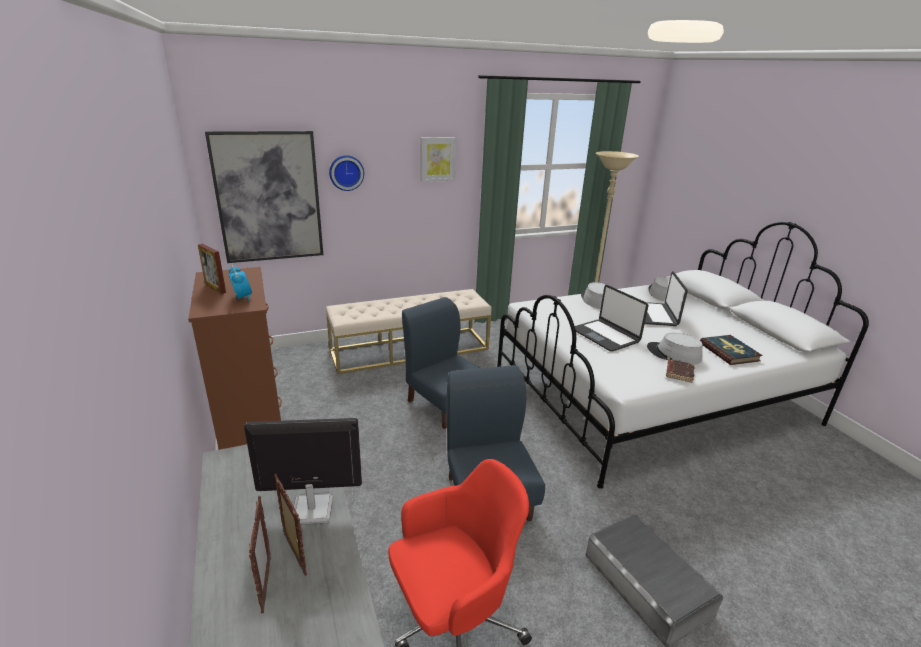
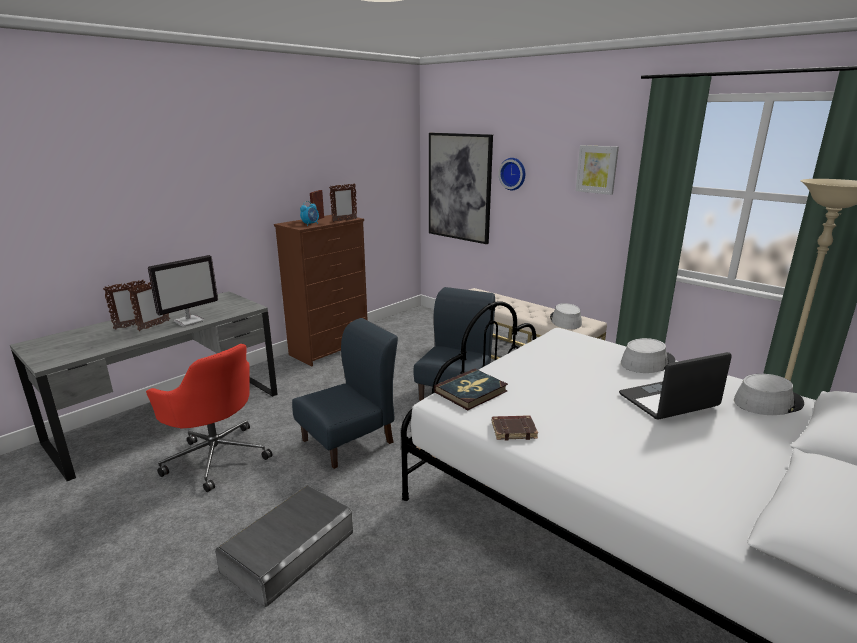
camera: 65 degrees right, 5 degrees down
monitor [244,418,362,524] -> monitor turned 75 degrees clockwise [148,255,218,326]
laptop [575,285,649,352] -> none
grey hat [647,332,703,364] -> grey hat moved to [550,303,582,329]
book [700,335,763,365] -> book moved to [434,369,508,410]
none -> picture frame [329,183,357,222]

